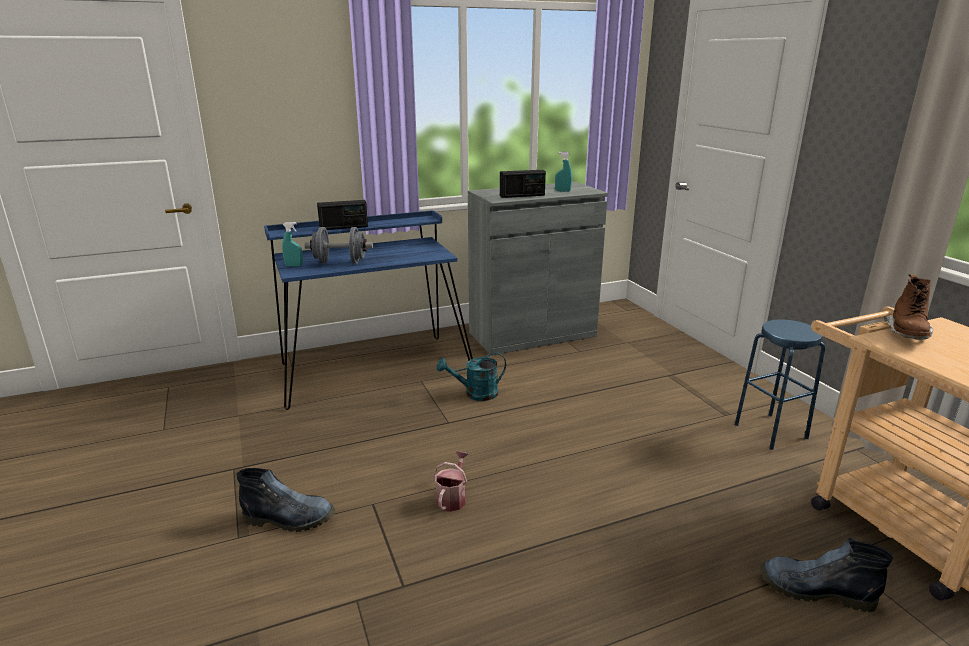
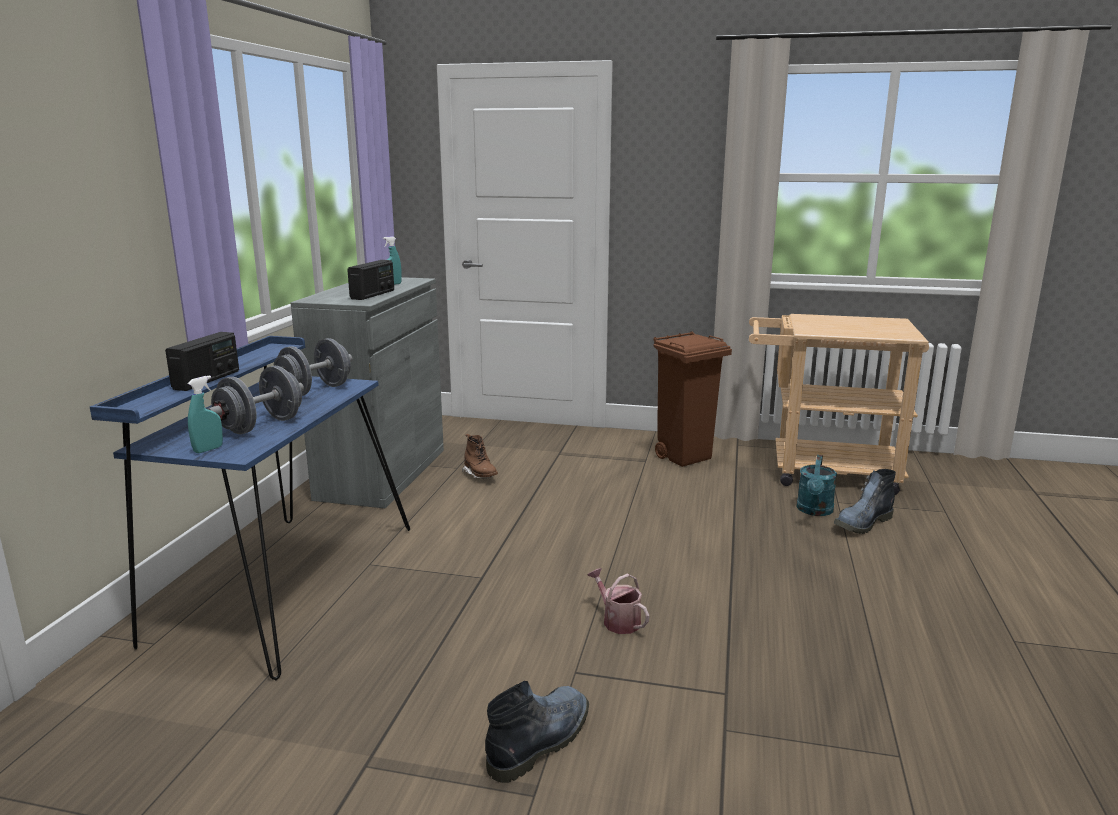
camera: 55 degrees left, 5 degrees down
turquoise watering can [437,352,506,401] -> turquoise watering can moved to [797,455,837,516]
blue stool [735,319,825,450] -> brown trash can [653,331,732,467]
brown boot [884,274,933,340] -> brown boot moved to [462,434,498,479]
none -> grey dumbbell [273,338,352,396]

